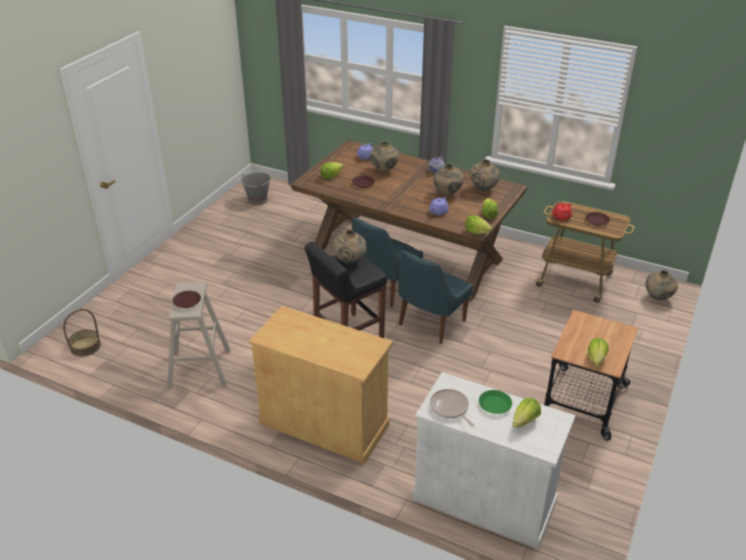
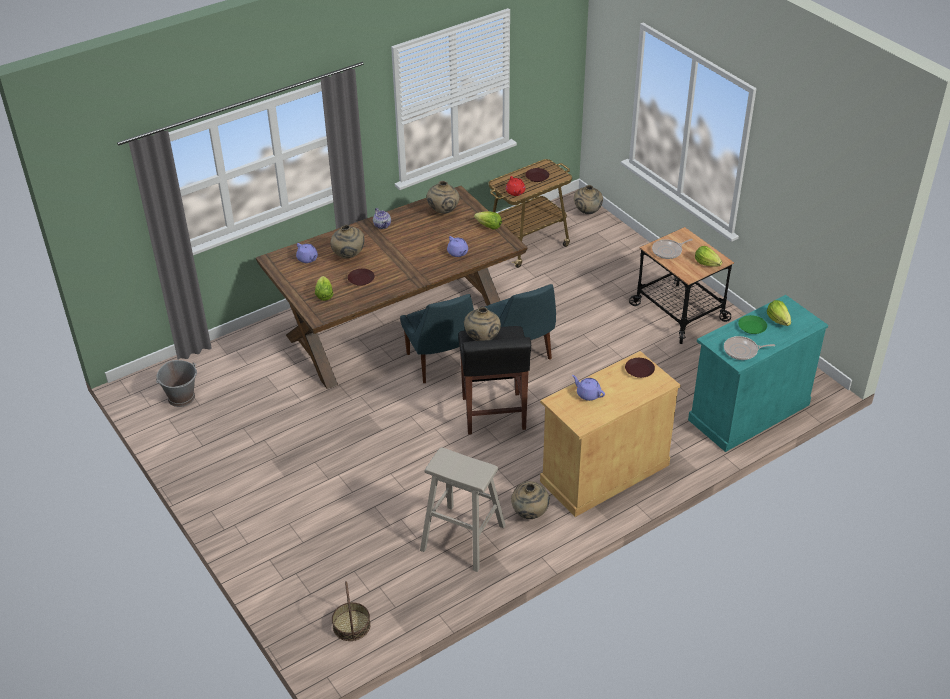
camera: 60 degrees left, 5 degrees up
brown plate [173,291,201,308] -> brown plate moved to [625,358,655,378]
white cabinet [412,372,576,549] -> turquoise cabinet [688,295,828,452]
beige vase [433,164,464,195] -> beige vase moved to [511,481,550,519]
lettuce [465,215,493,234] -> none
none -> purple teapot [572,375,605,401]
none -> frying pan [652,239,693,259]

